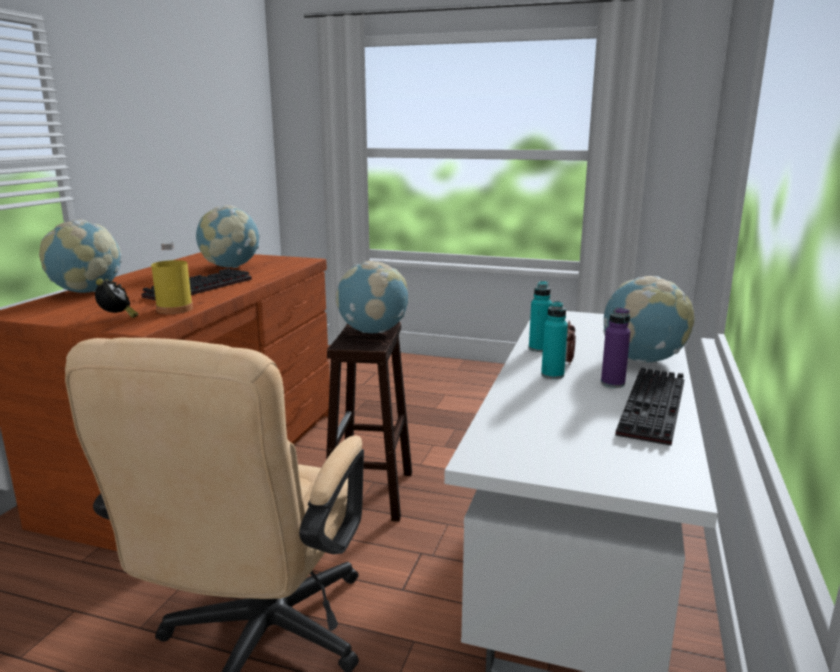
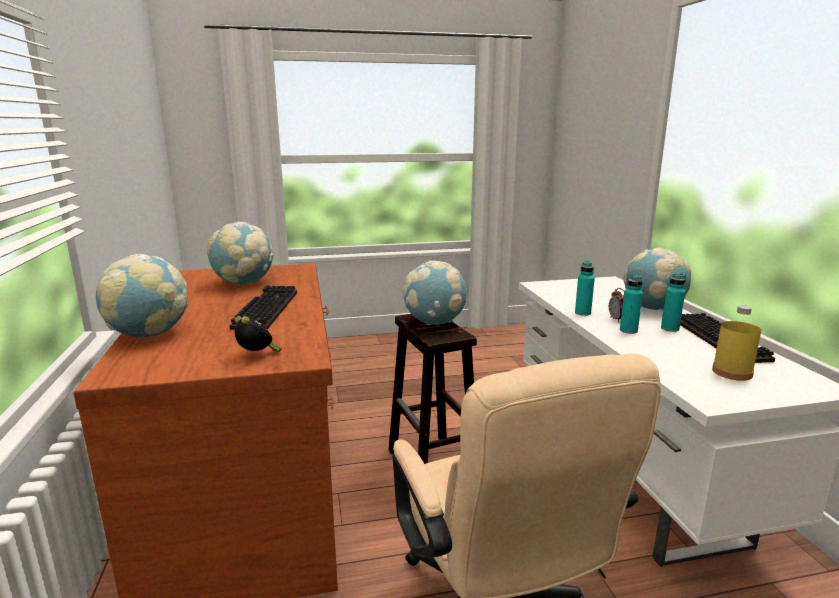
camera: 30 degrees left, 0 degrees up
yellow bottle [151,242,193,314] -> yellow bottle moved to [712,305,761,381]
purple bottle [601,307,630,388] -> turquoise bottle [661,273,686,332]

